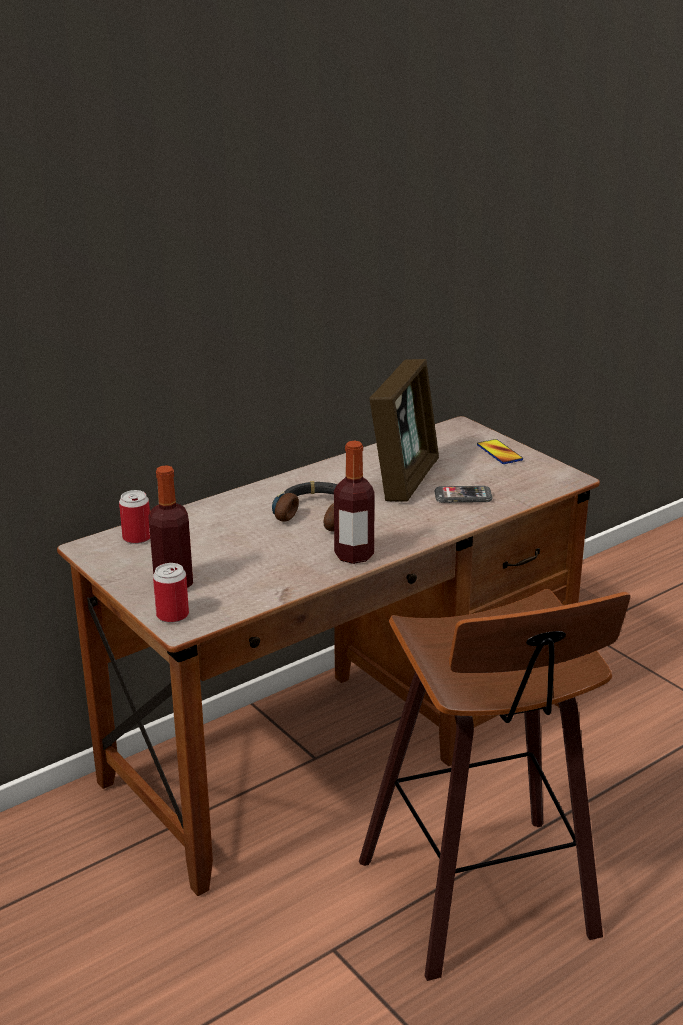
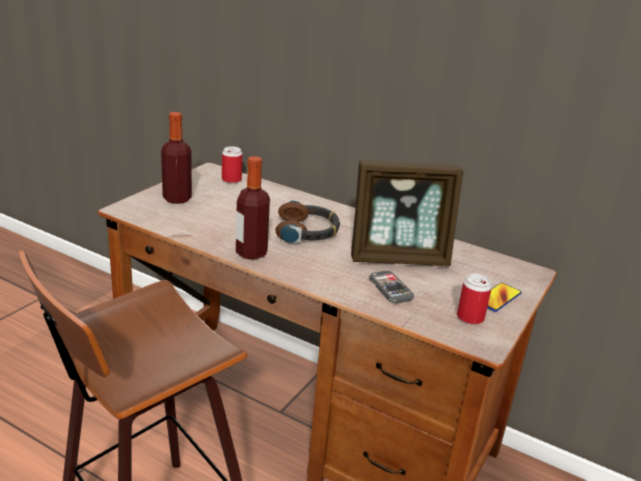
camera: 65 degrees right, 0 degrees up
can [153,563,189,623] -> can moved to [457,274,492,325]

